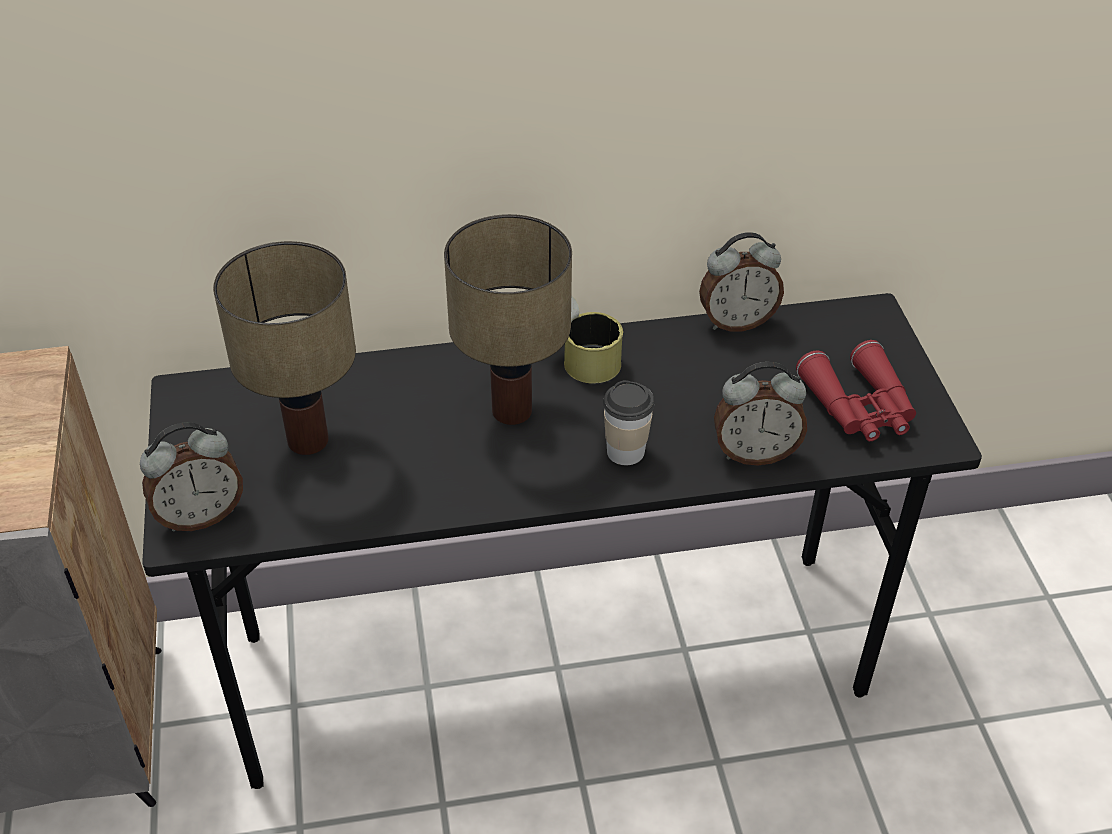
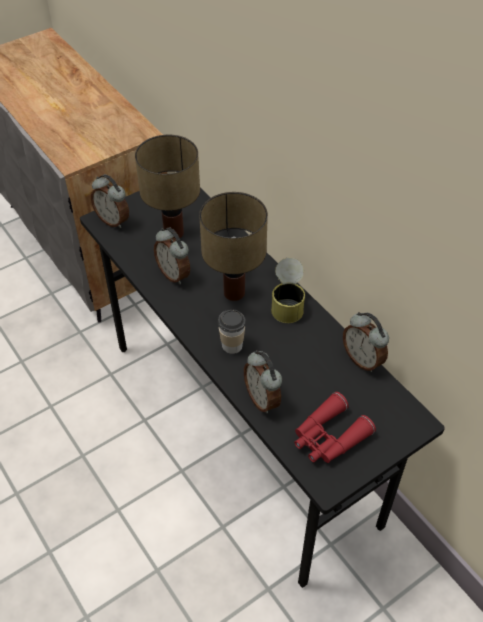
camera: 65 degrees right, 5 degrees up
none -> alarm clock [154,228,190,285]

